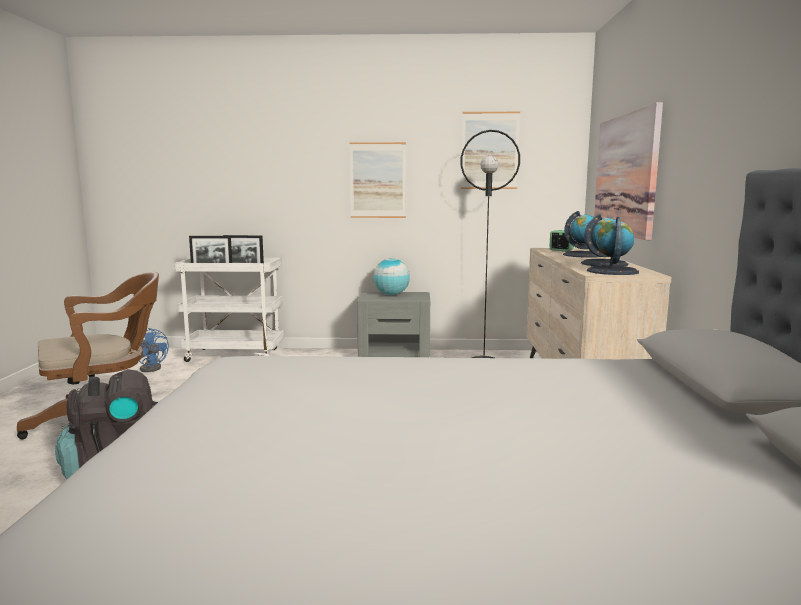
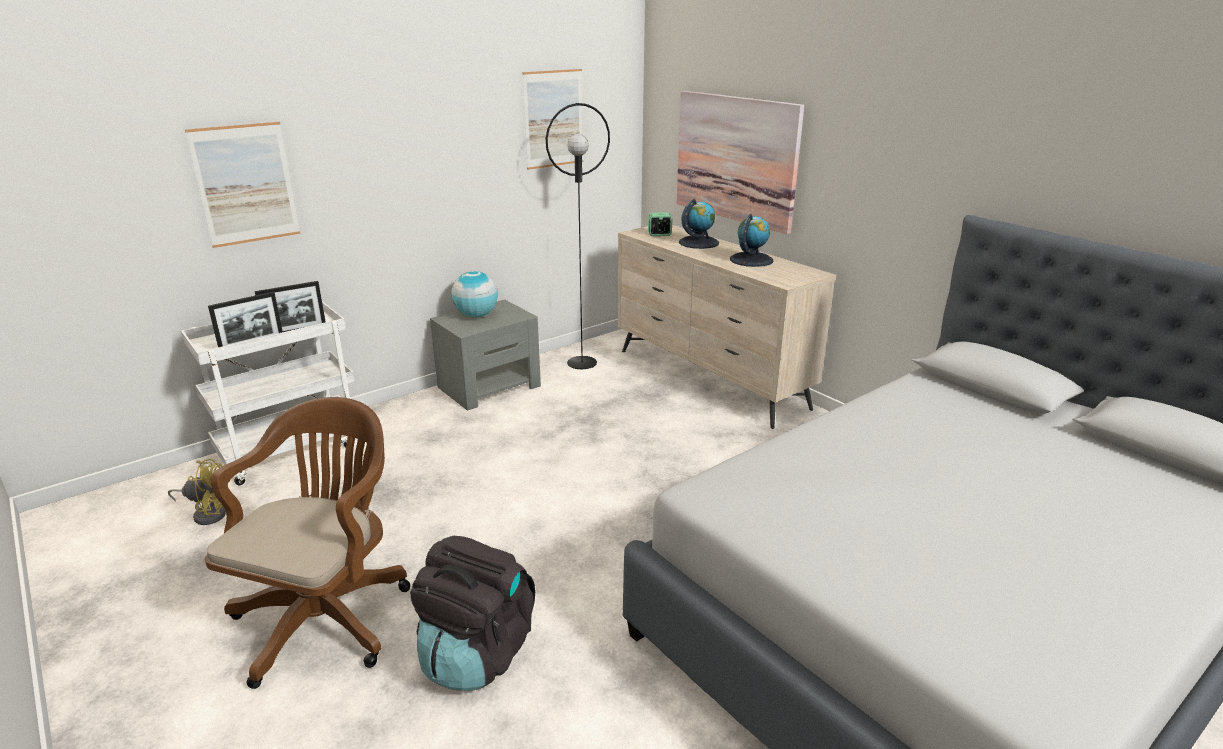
camera: 40 degrees left, 15 degrees up
blue fan [139,328,169,372] -> yellow fan [168,459,228,525]
picture [350,142,406,218] -> picture moved to [185,122,300,248]
globe [587,217,639,275] -> none

